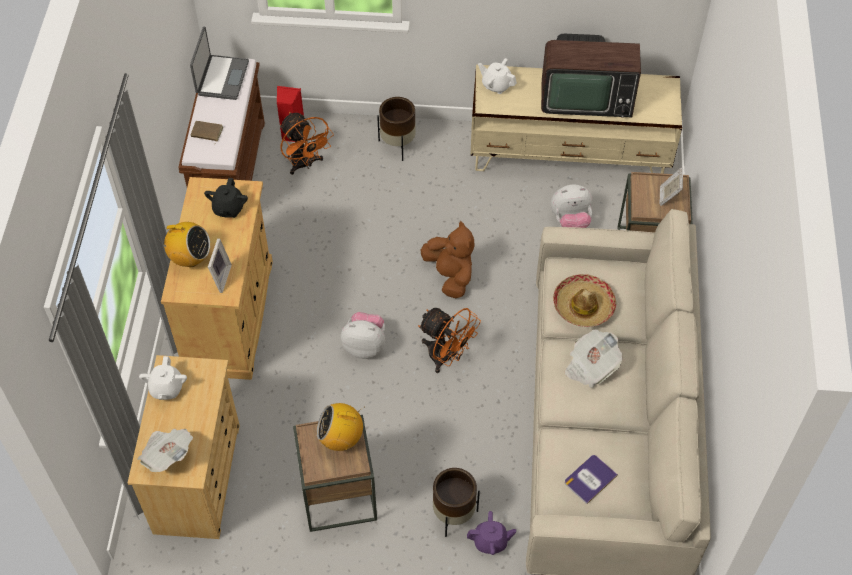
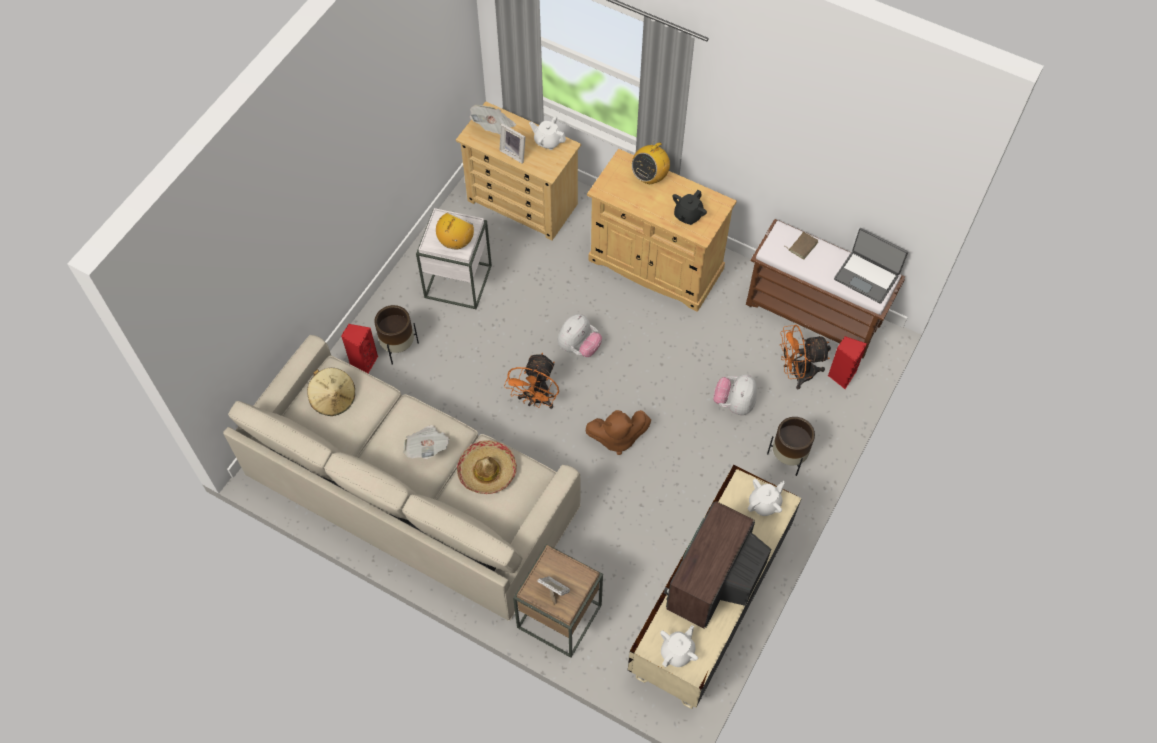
camera: 115 degrees right, 5 degrees up
black teapot [204,178,248,218] -> black teapot turned 90 degrees counterclockwise [673,190,707,225]
picture frame [208,238,232,293] -> picture frame moved to [499,124,525,164]
brown side table [293,415,377,532] -> white side table [416,208,492,309]
orange fan [418,308,481,373] -> orange fan turned 45 degrees counterclockwise [504,353,559,409]
purple teapot [467,511,516,555] -> red speaker [341,324,378,373]
plush toy [550,184,592,228] -> plush toy moved to [713,374,757,415]
book [565,455,618,504] -> beige hat [307,368,355,416]
none -> white teapot [660,625,698,667]

